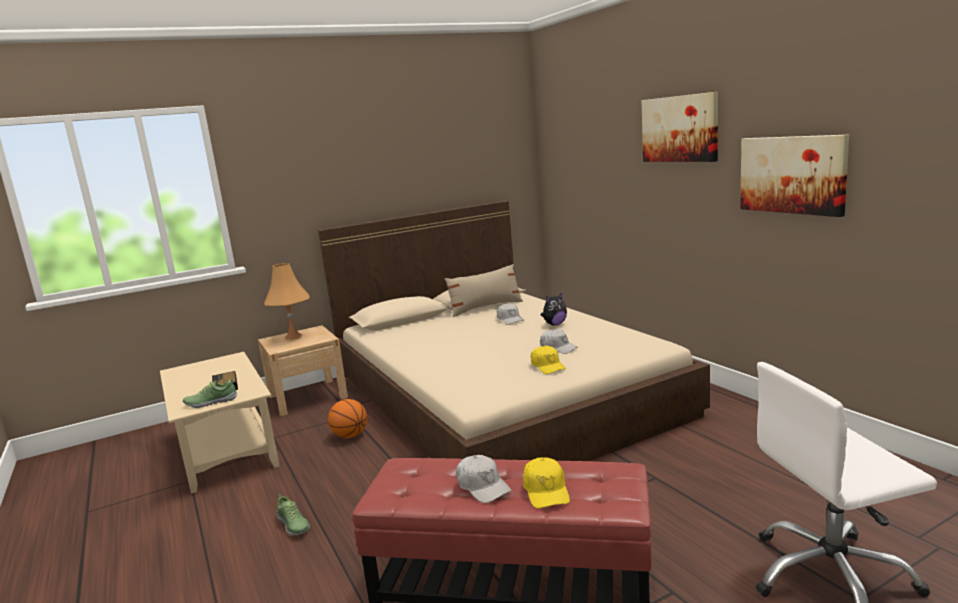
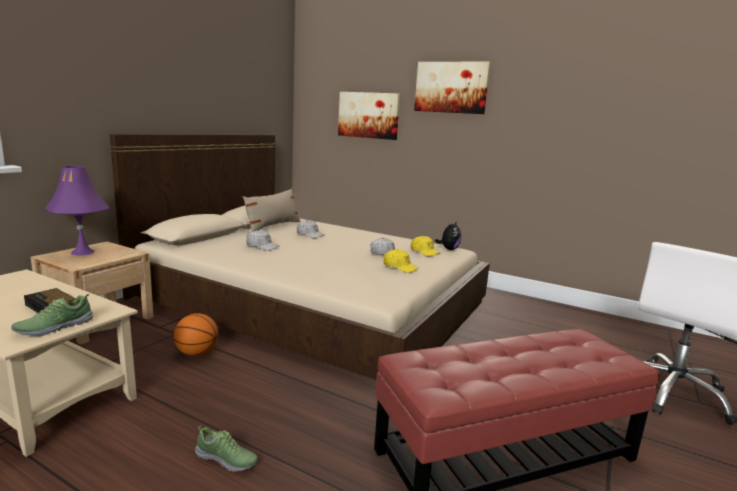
camera: 35 degrees left, 0 degrees up
orange table lamp [264,263,310,340] -> purple table lamp [45,166,110,255]
white cap [456,455,511,503] -> white cap moved to [246,230,279,251]
yellow cap [523,457,570,508] -> yellow cap moved to [411,236,441,256]
plush toy [541,293,567,325] -> plush toy moved to [435,221,461,250]
picture [740,135,849,217] -> picture moved to [338,92,400,140]

